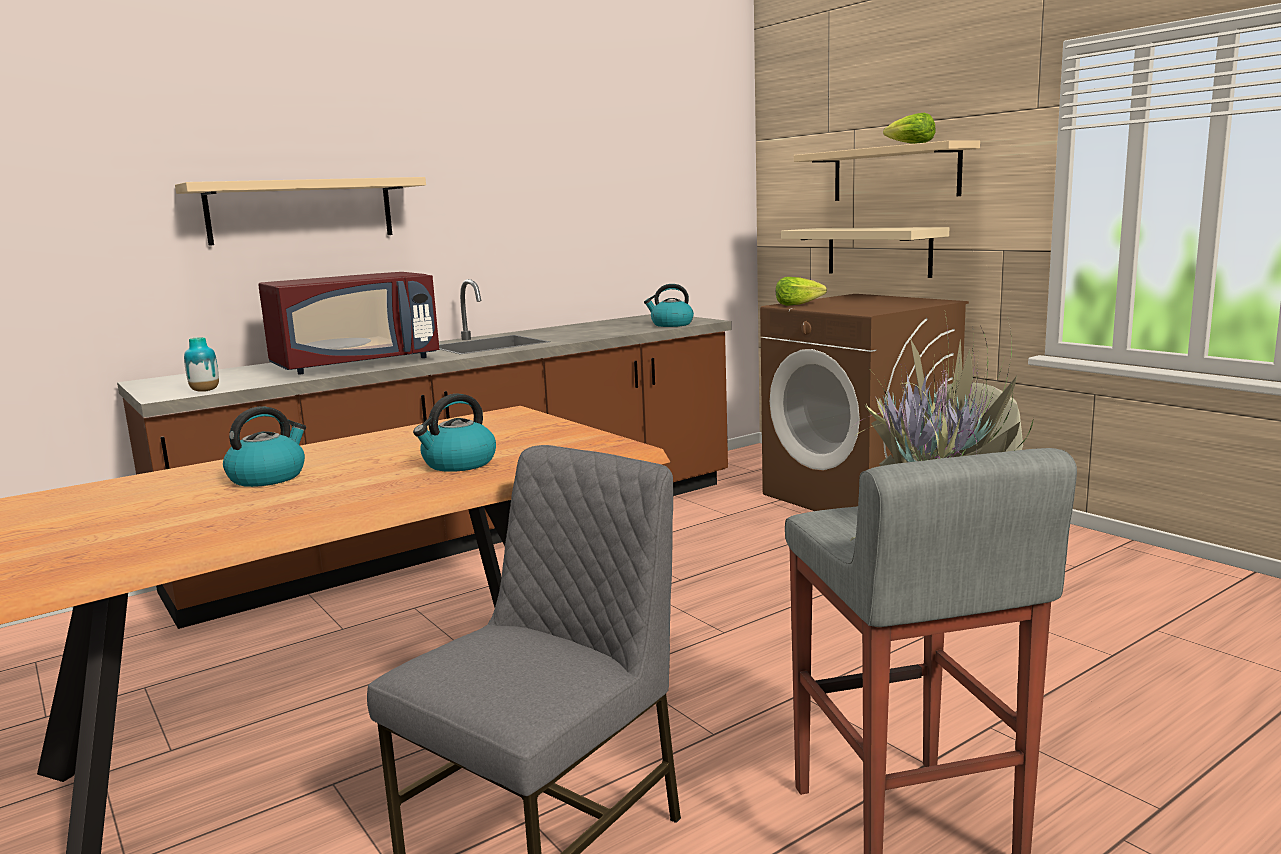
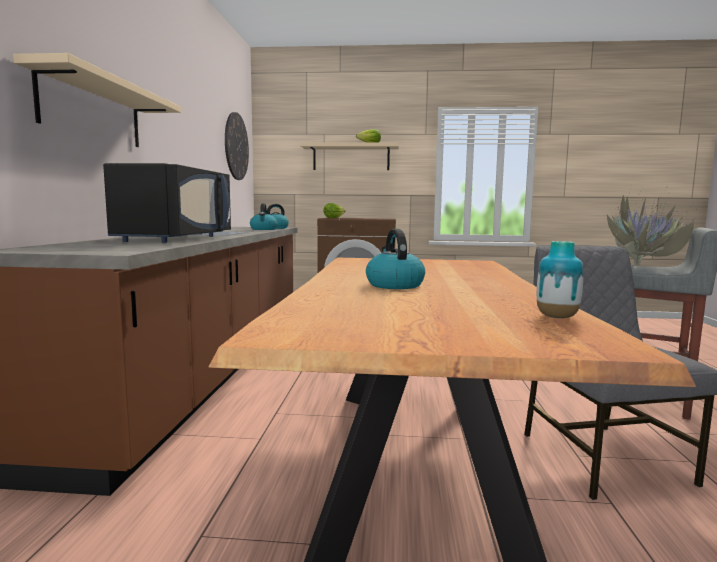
camera: 50 degrees left, 5 degrees down
vase [184,337,219,392] -> vase moved to [537,241,583,318]
red microwave [258,272,439,374] -> black microwave [103,163,231,243]
kettle [413,394,496,472] -> kettle moved to [250,203,278,230]
beige shelf [781,227,949,278] -> none
none -> wall clock [225,112,249,180]

